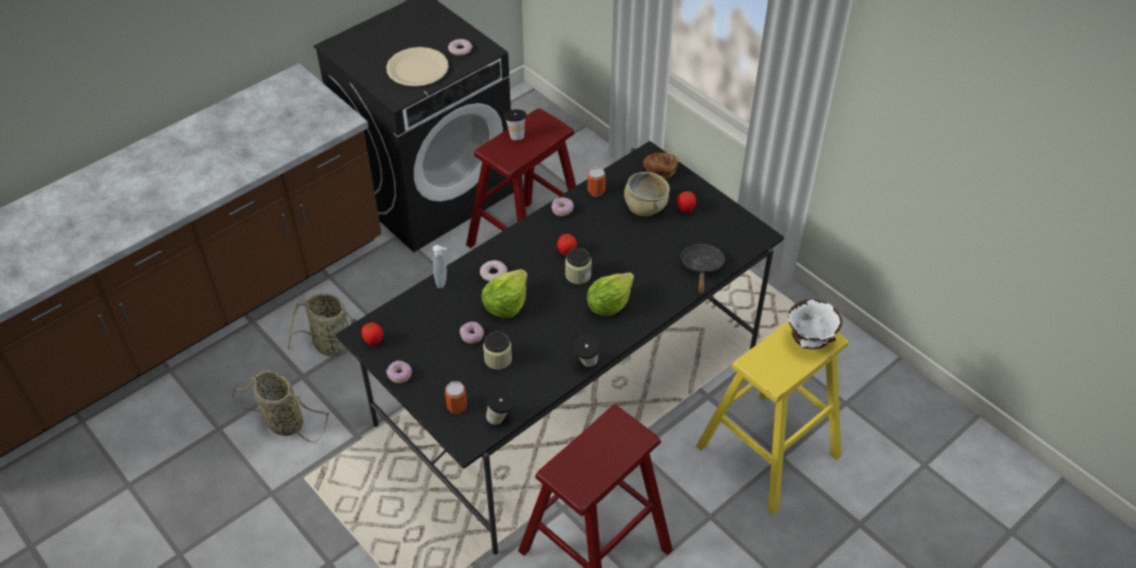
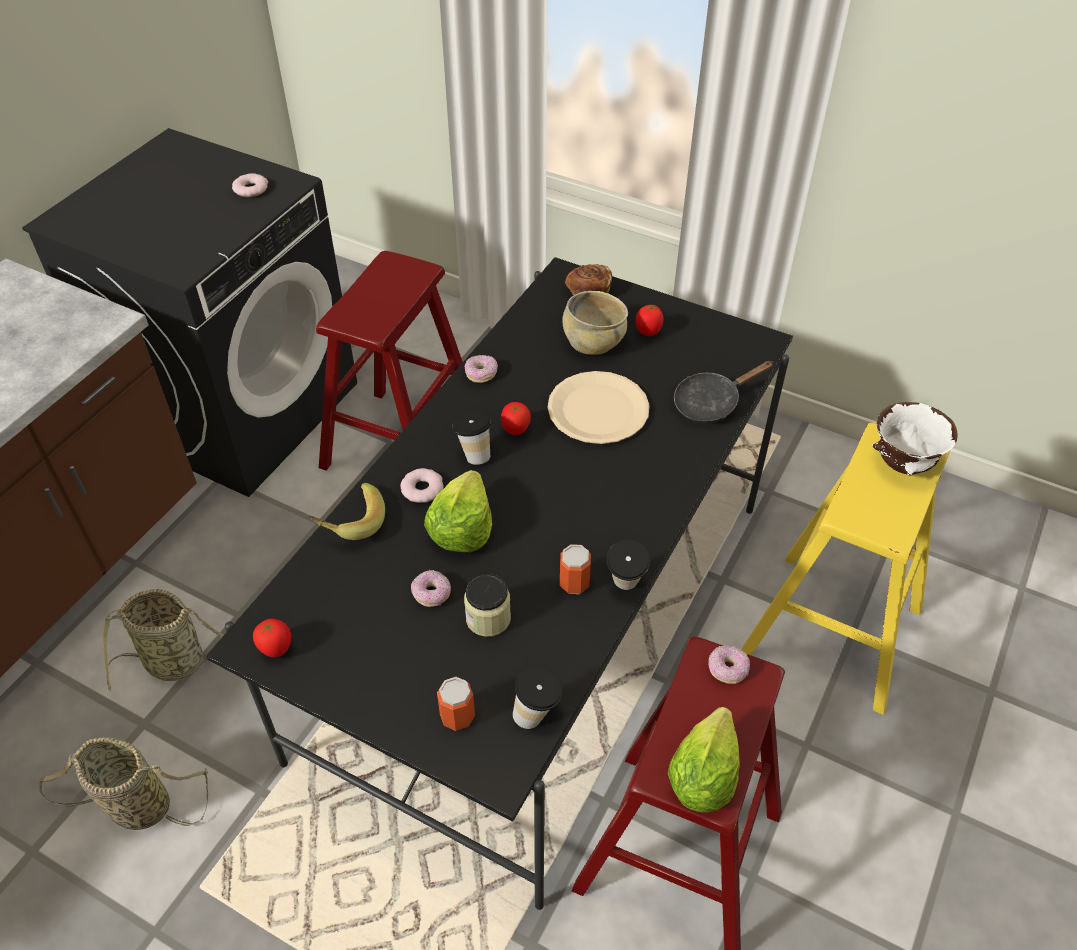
camera: 20 degrees left, 0 degrees up
beige plate [386,47,449,87] -> beige plate moved to [548,371,650,444]
donut [386,360,412,383] -> donut moved to [709,645,750,684]
soap dispenser [433,245,447,288] -> banana [309,483,385,540]
cup [504,109,527,140] -> cup moved to [452,412,491,465]
jar [565,248,592,284] -> none
lettuce [587,272,634,316] -> lettuce moved to [668,707,740,812]
can [588,167,606,197] -> can moved to [560,544,591,594]
black frying pan [680,244,726,293] -> black frying pan turned 105 degrees counterclockwise [674,361,774,423]

